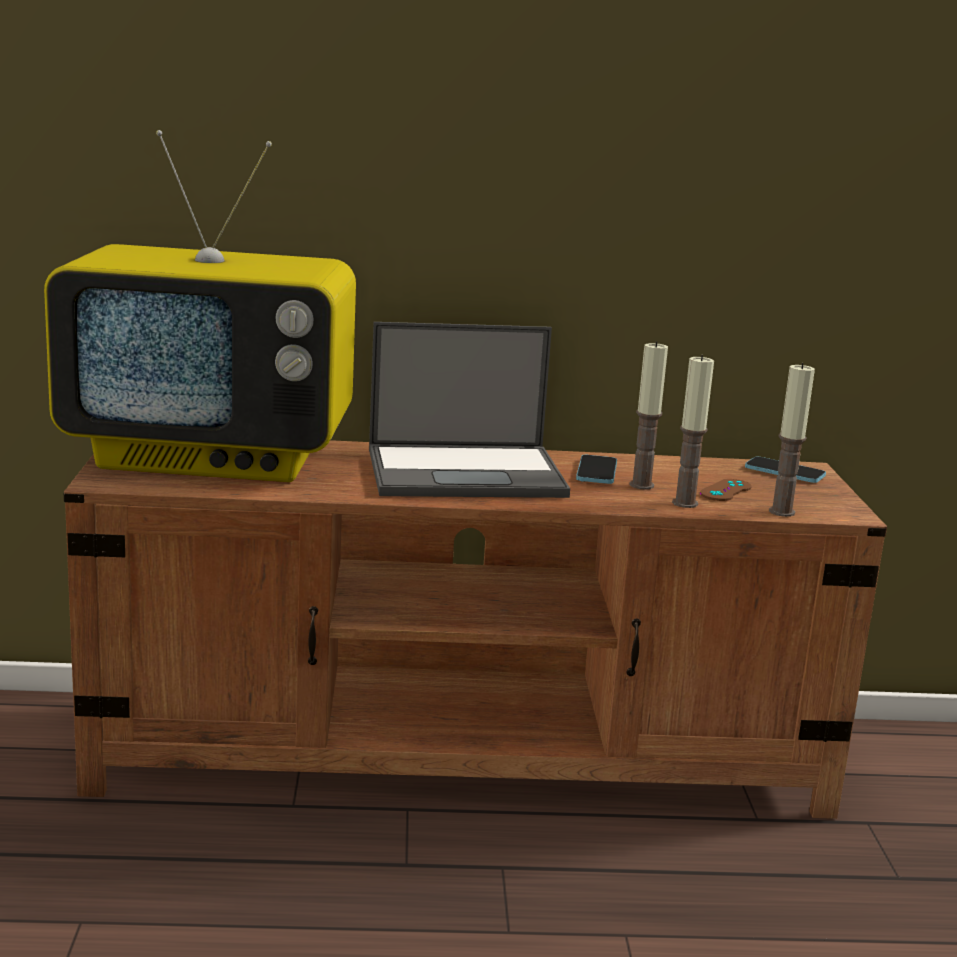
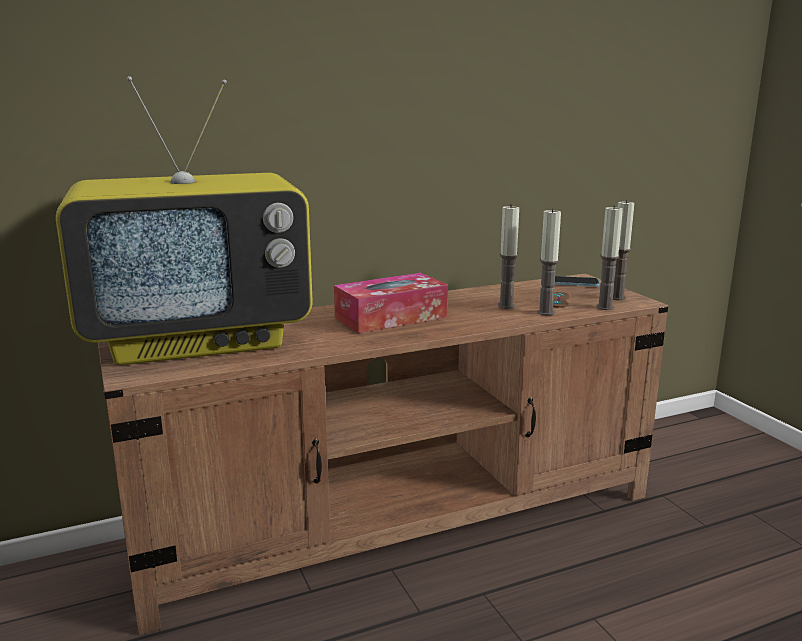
camera: 20 degrees left, 0 degrees up
laptop [369,322,570,498] -> tissue box [334,273,448,333]
phone [576,455,617,484] -> none
none -> candle [613,199,635,300]

